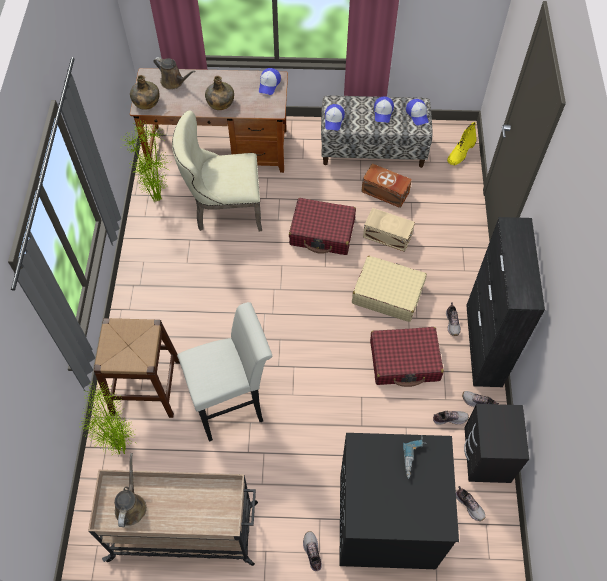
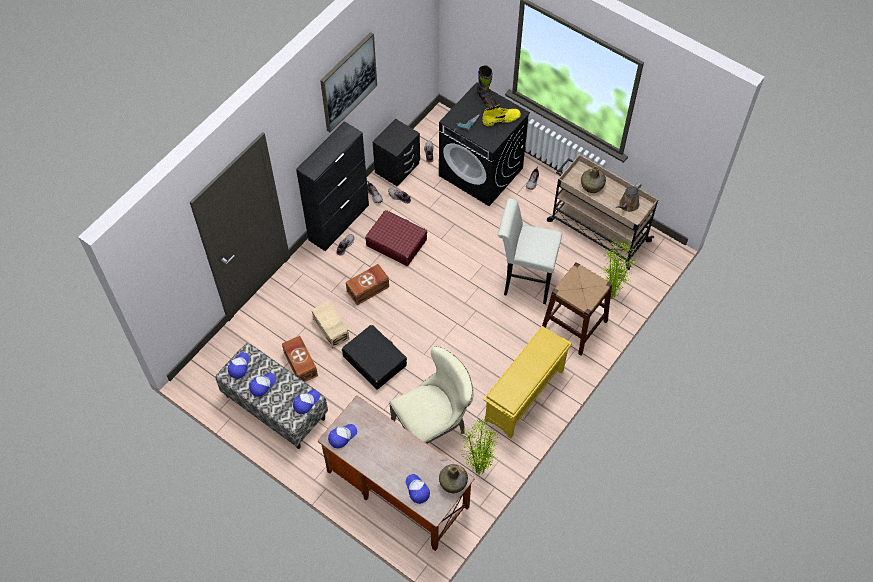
camera: 145 degrees left, 0 degrees up
brown watering can [154,57,196,90] -> cap [406,474,430,504]
beige chair [172,110,262,231] -> beige chair turned 60 degrees counterclockwise [389,346,474,444]
green bottle [205,76,234,110] -> green bottle moved to [581,166,606,193]
red suitcase [289,198,356,255] -> black suitcase [342,325,407,389]
beige suitcase [352,256,427,322] -> brown storage box [346,264,389,305]
yellow boot [447,122,477,165] -> yellow boot moved to [482,104,521,126]
none -> picture [320,32,377,132]
none -> black boot [477,65,497,108]
none -> yellow shoe rack [483,326,572,438]

